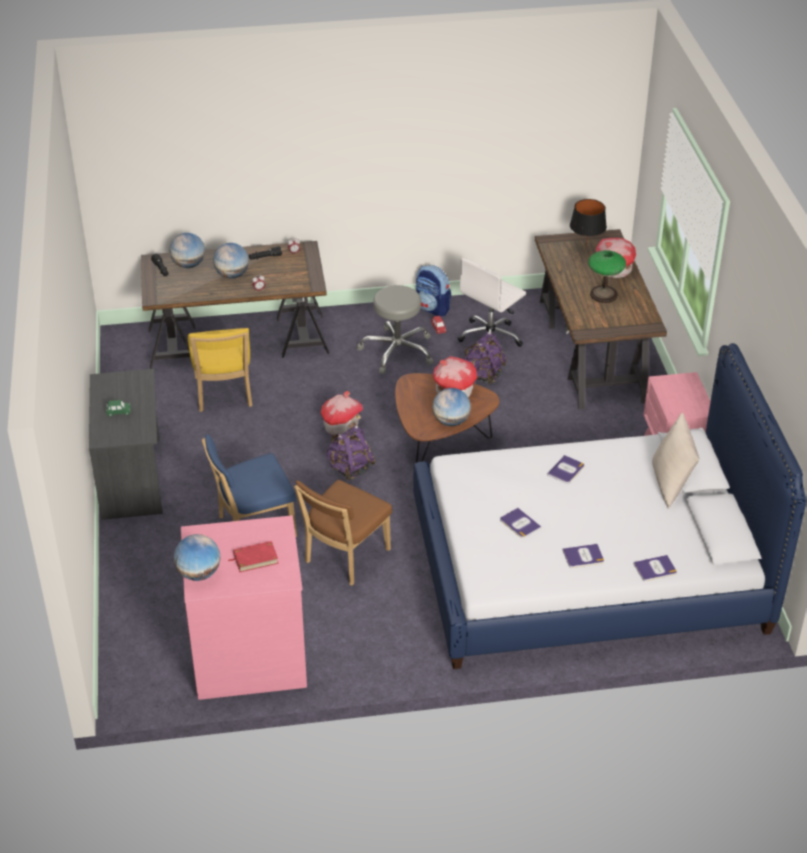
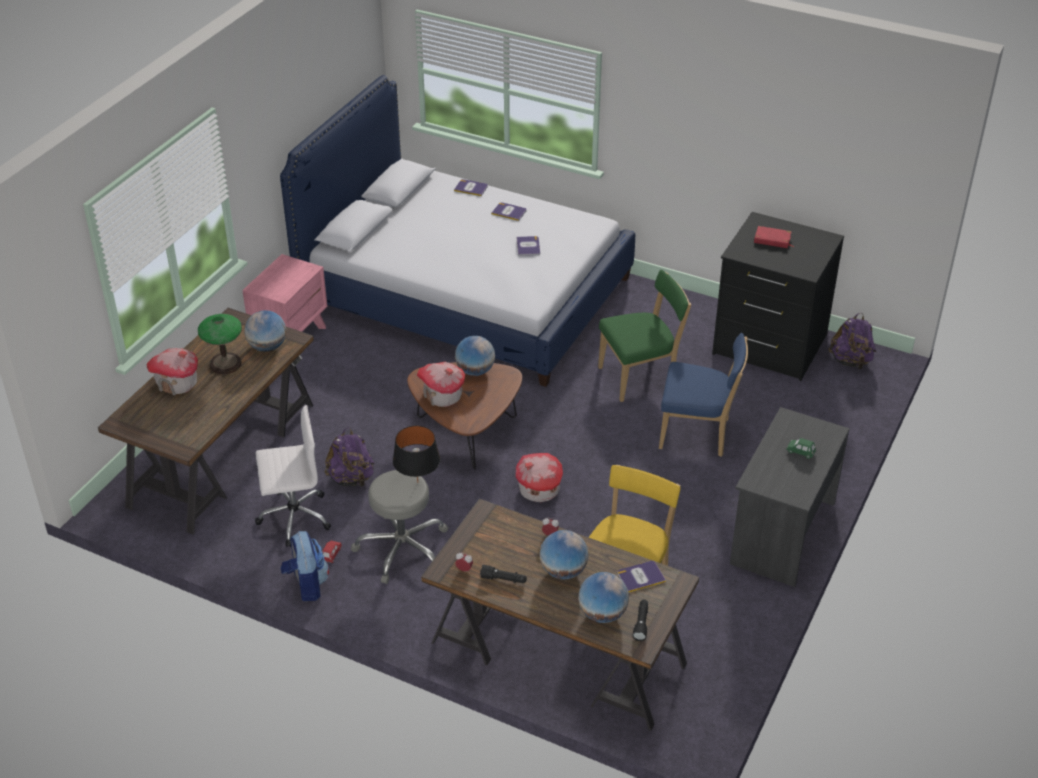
camera: 145 degrees left, 0 degrees up
globe [174,534,221,581] -> globe moved to [245,310,286,352]
pink dresser [181,515,307,700] -> black dresser [712,212,844,381]
brown chair [294,480,392,586] -> green chair [598,270,691,402]
purple backpack [326,425,376,480] -> purple backpack moved to [828,313,876,370]
book [547,455,584,484] -> book moved to [618,561,666,593]
black table lamp [570,199,607,247] -> black table lamp moved to [393,426,440,483]
beige pillow [652,413,700,509] -> none

